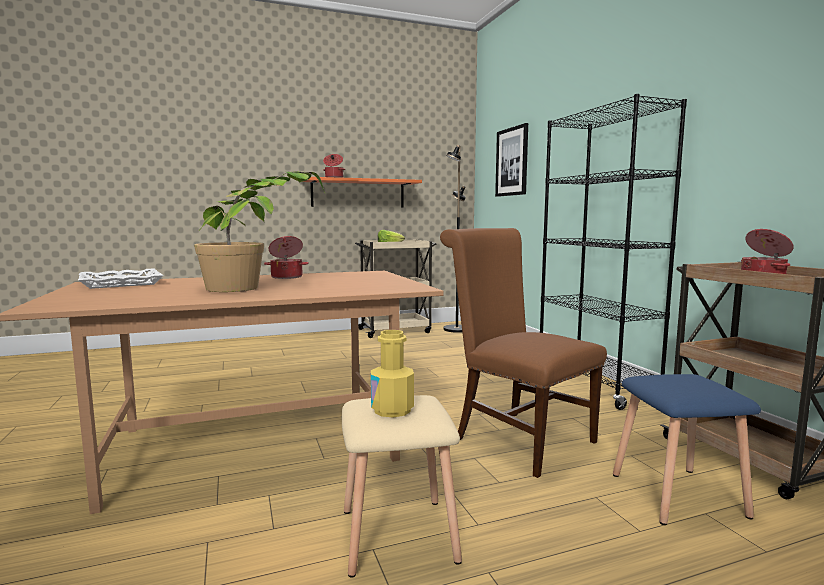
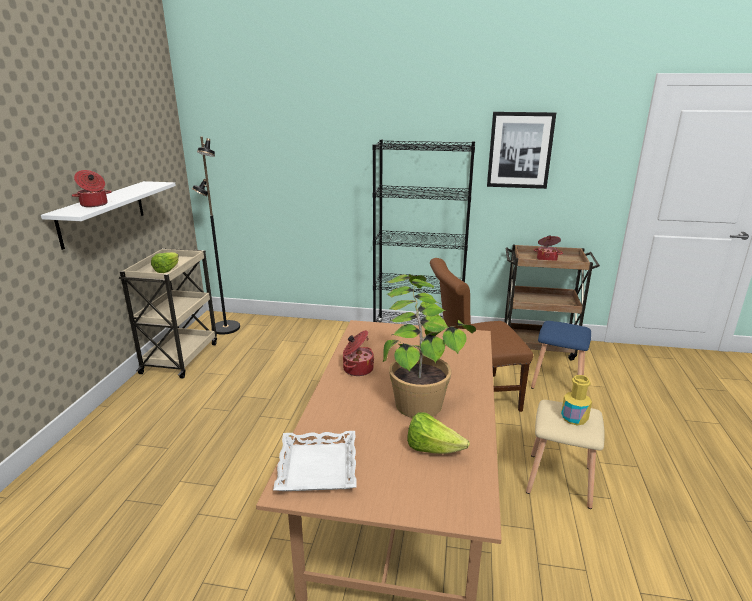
camera: 60 degrees left, 15 degrees up
orange shelf [303,177,422,207] -> white shelf [41,181,176,250]
picture [495,123,528,197] -> picture moved to [487,112,556,189]
none -> lettuce [407,413,470,454]

